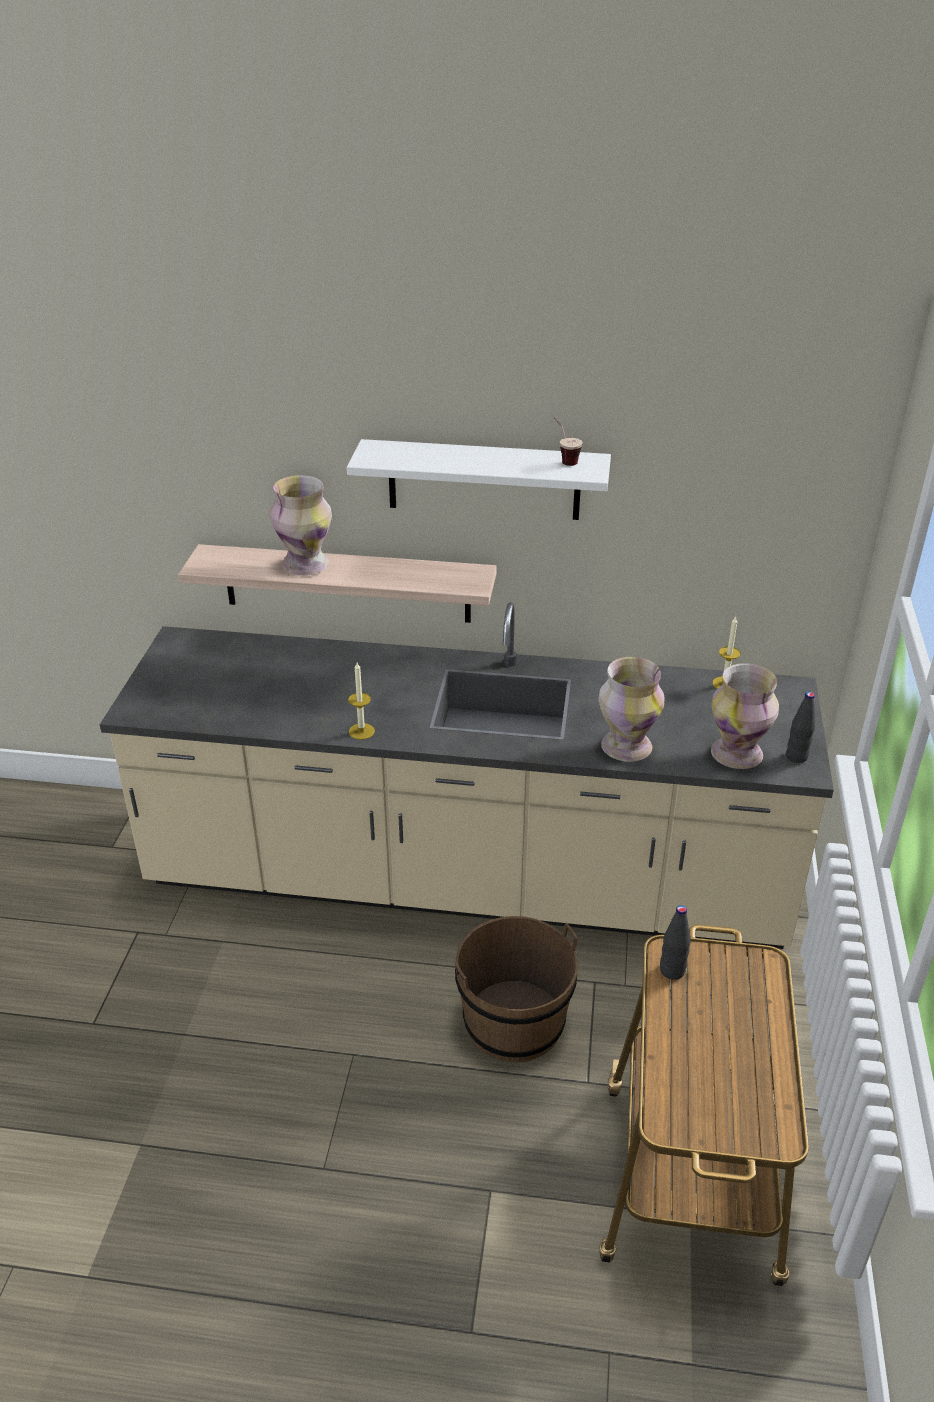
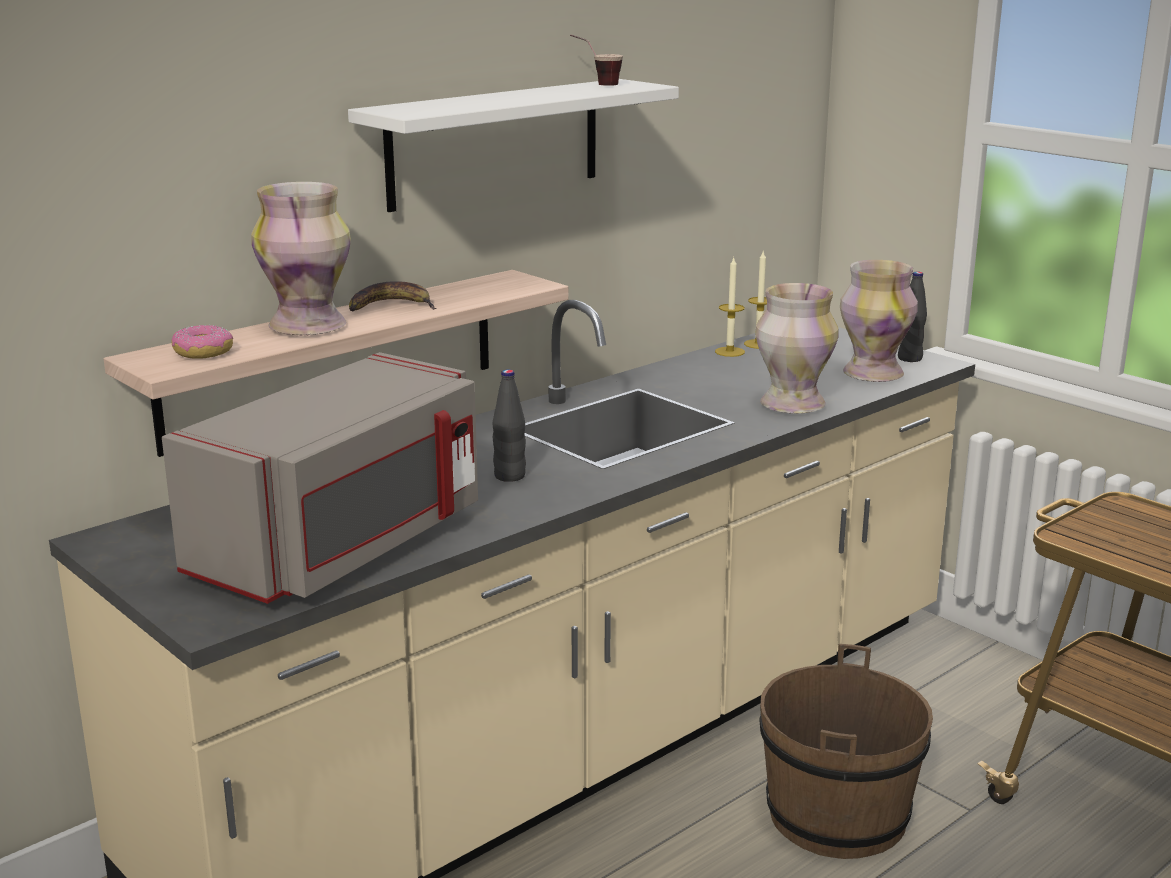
camera: 50 degrees left, 15 degrees down
candle [348,662,375,740] -> candle moved to [715,258,745,357]
black bottle [660,905,691,980] -> black bottle moved to [493,369,526,482]
none -> grey microwave [162,352,478,604]
none -> donut [171,325,233,359]
none -> banana [349,281,437,311]

